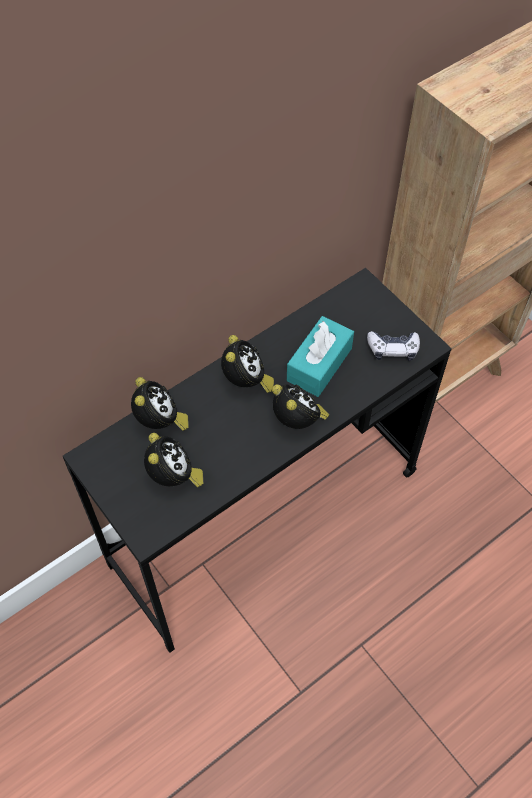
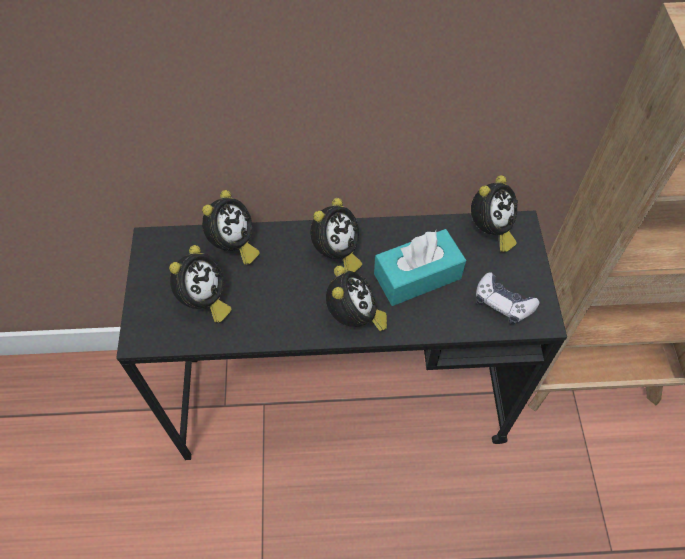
camera: 35 degrees right, 0 degrees up
none -> alarm clock [471,175,518,252]

